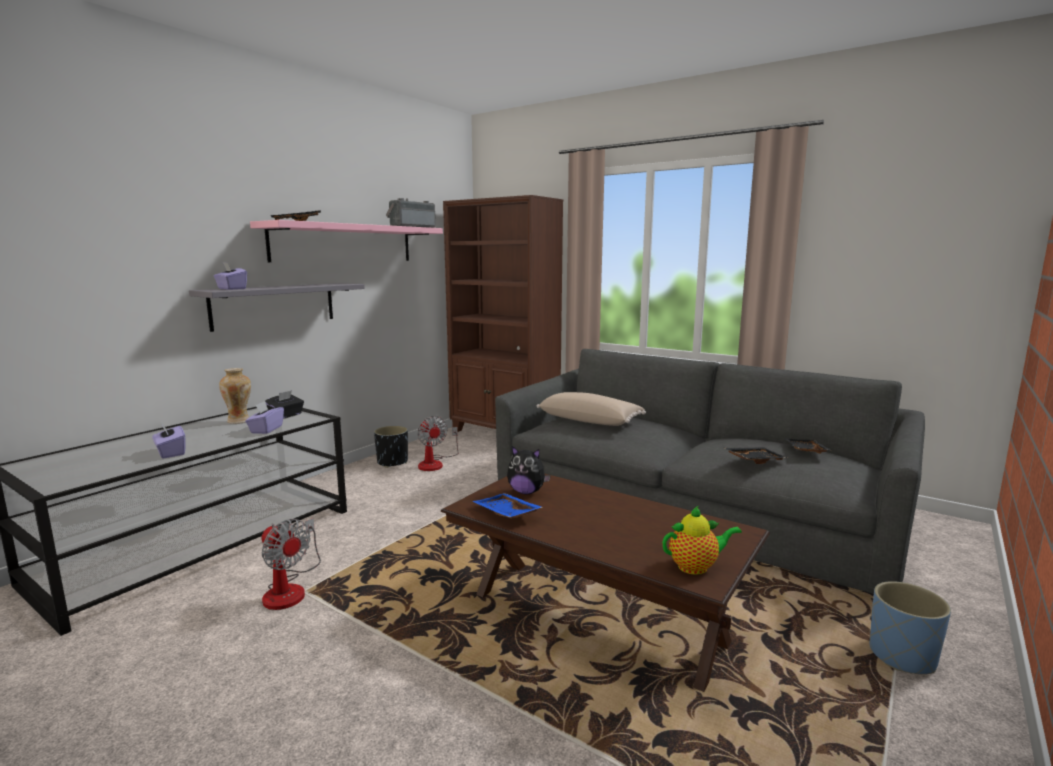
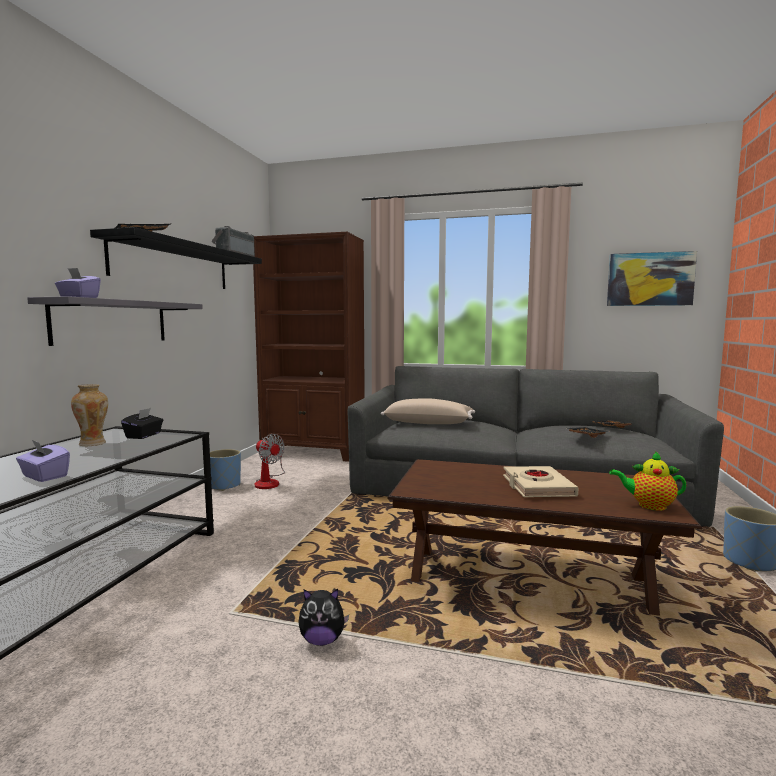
camera: 20 degrees left, 5 degrees down
purple tissue box [245,401,284,434] -> none
pink shelf [250,220,443,262] -> black shelf [90,227,262,289]
fan [261,518,321,610] -> none
black planter [374,426,408,468] -> blue planter [210,449,241,491]
blue tray [473,493,543,519] -> none
plush toy [507,446,551,494] -> plush toy moved to [299,589,349,646]
teapot [662,506,742,575] -> teapot turned 135 degrees counterclockwise [609,451,687,511]
none -> beige book [503,466,578,497]
none -> picture [607,251,697,306]

